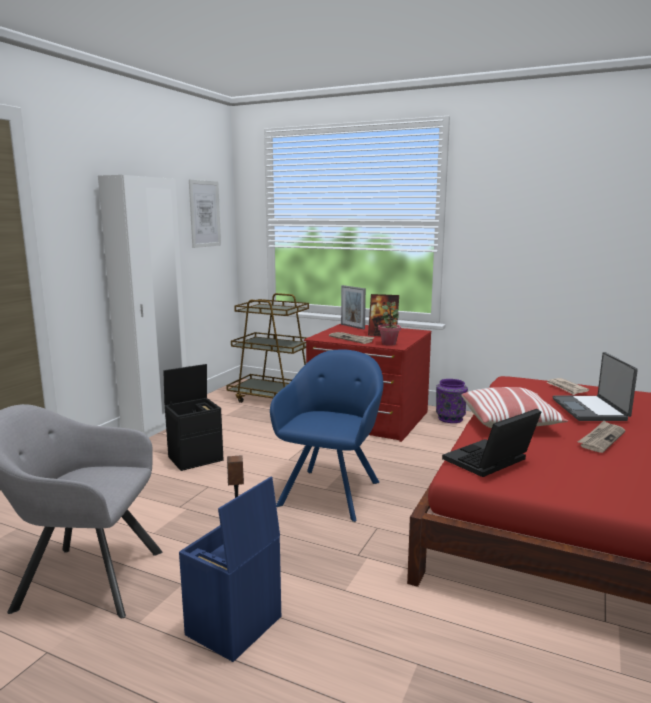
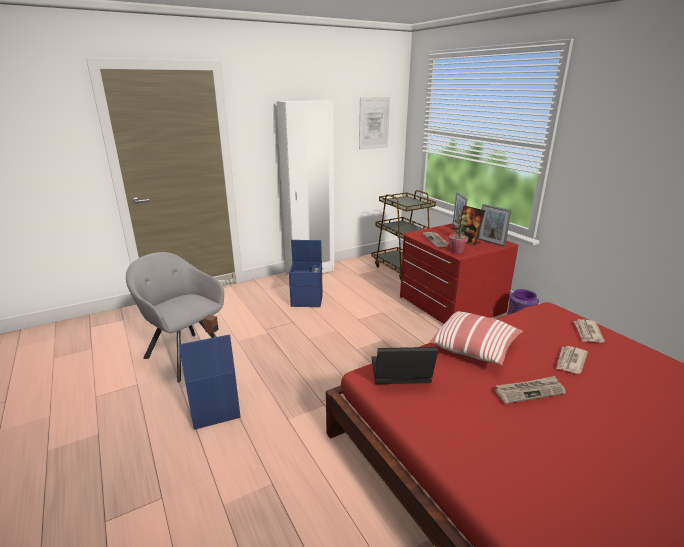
camera: 35 degrees right, 10 degrees up
black storage box [163,364,224,471] -> blue storage box [289,240,323,307]
blue armchair [270,349,383,522] -> none
laptop [553,352,638,421] -> newspaper [557,346,588,374]
none -> picture frame [478,204,511,247]

